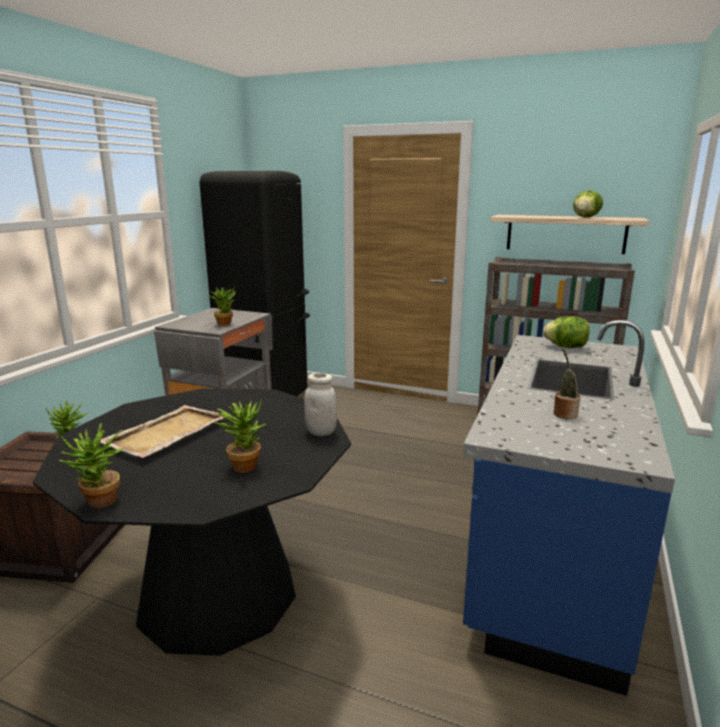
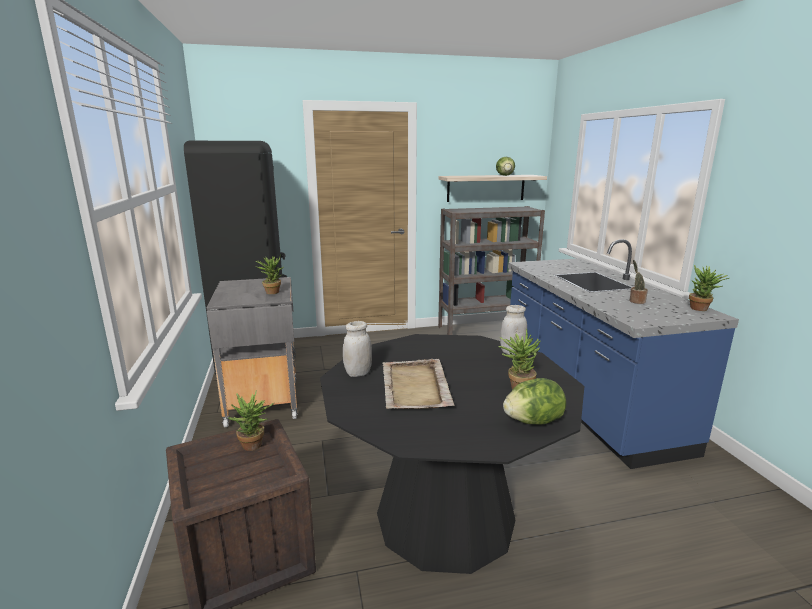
camera: 35 degrees left, 0 degrees up
potted plant [59,423,125,508] -> potted plant moved to [689,265,729,311]
lettuce [543,316,590,348] -> lettuce moved to [503,378,566,425]
none -> white jar [343,321,372,377]

